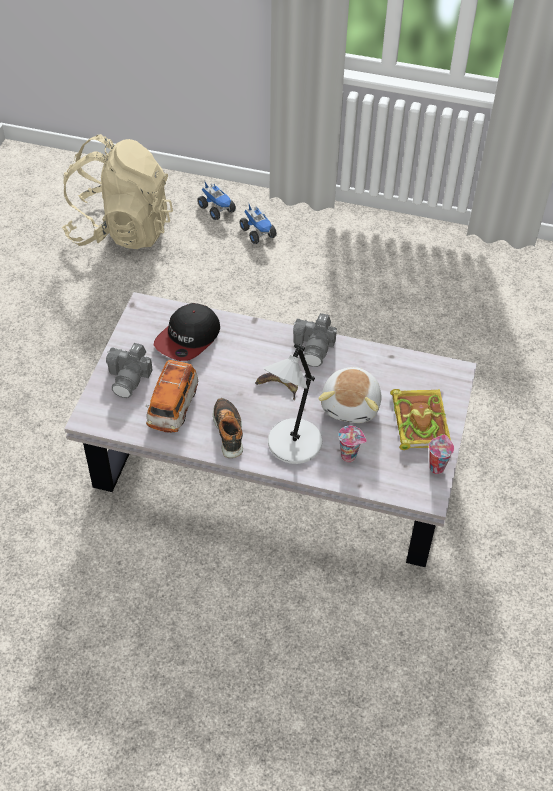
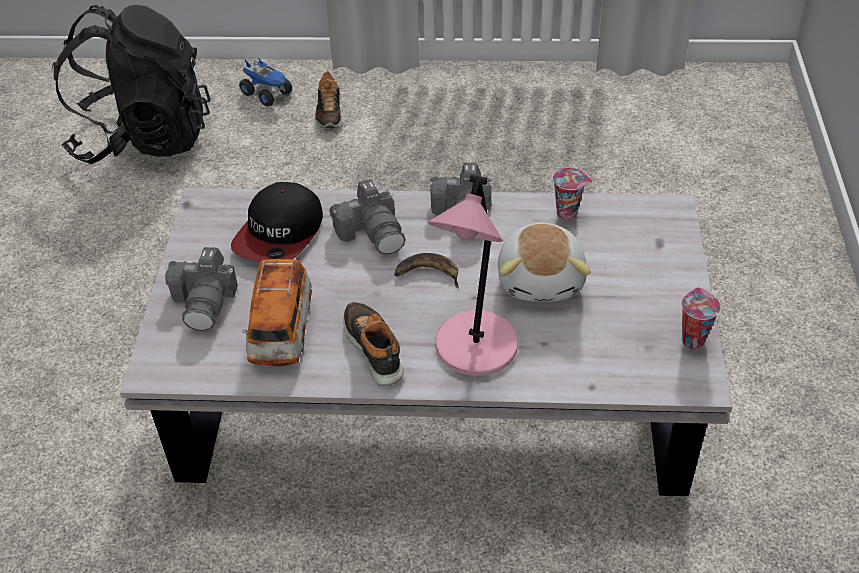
camera: 10 degrees left, 5 degrees down
beige backpack [62,134,173,249] -> black backpack [52,5,211,164]
toy truck [240,204,277,244] -> shoe [315,71,342,128]
grey table lamp [263,343,322,464] -> pink table lamp [428,174,518,376]
cup [338,426,367,462] -> cup moved to [553,168,593,221]
book [390,389,451,450] -> none
none -> camera [329,179,406,255]

